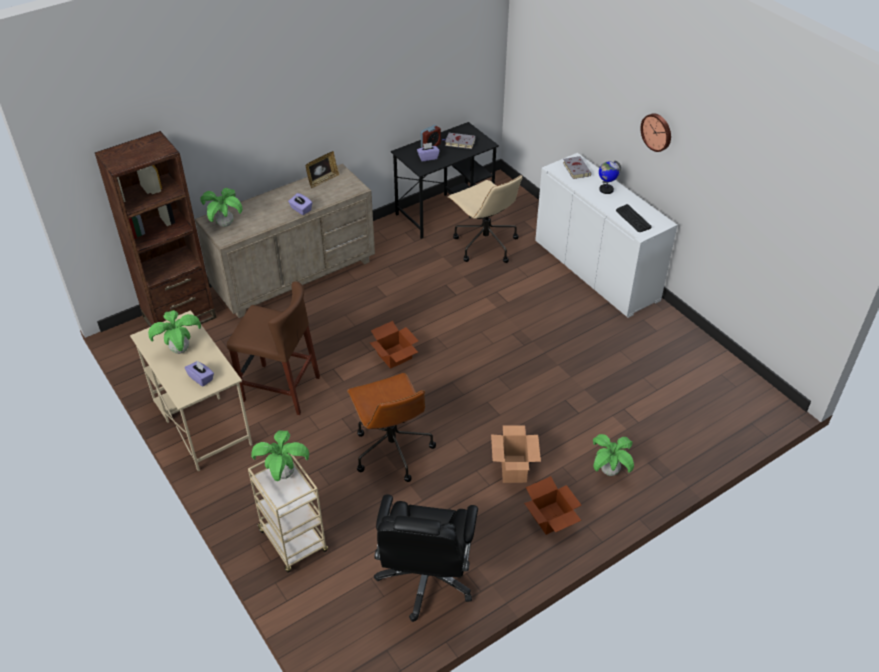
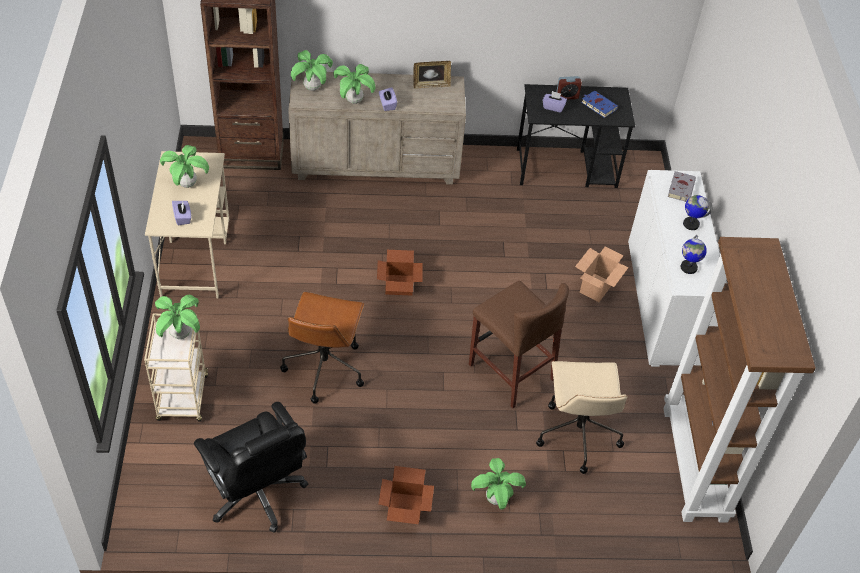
camera: 30 degrees right, 5 degrees up
brown stool [227,281,320,415] -> brown stool moved to [469,281,569,408]
black office chair [374,494,478,622] -> black office chair turned 75 degrees counterclockwise [194,402,309,533]
grey book [442,133,476,149] -> blue book [582,90,618,118]
beige office chair [448,175,522,263] -> beige office chair moved to [536,361,628,474]
cardboard box [491,425,541,483] -> cardboard box moved to [575,247,629,302]
keyboard [616,204,652,232] -> globe [680,235,707,274]
wall clock [640,113,671,152] -> none
none -> potted plant [333,64,375,104]
none -> brown bookcase [663,237,816,523]

